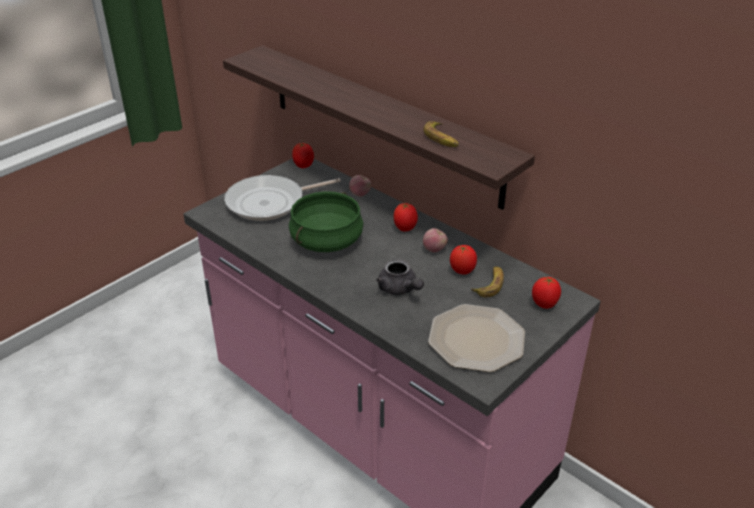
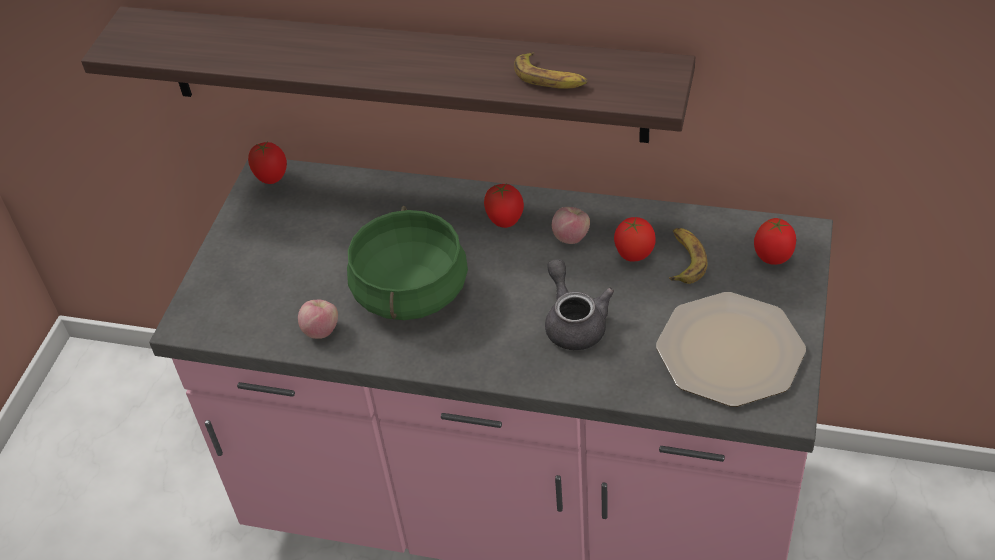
camera: 25 degrees left, 10 degrees up
frying pan [224,175,341,221] -> none
apple [349,175,372,197] -> apple moved to [298,300,338,339]
grey teapot [376,259,424,295] -> grey teapot turned 135 degrees counterclockwise [545,259,614,350]

